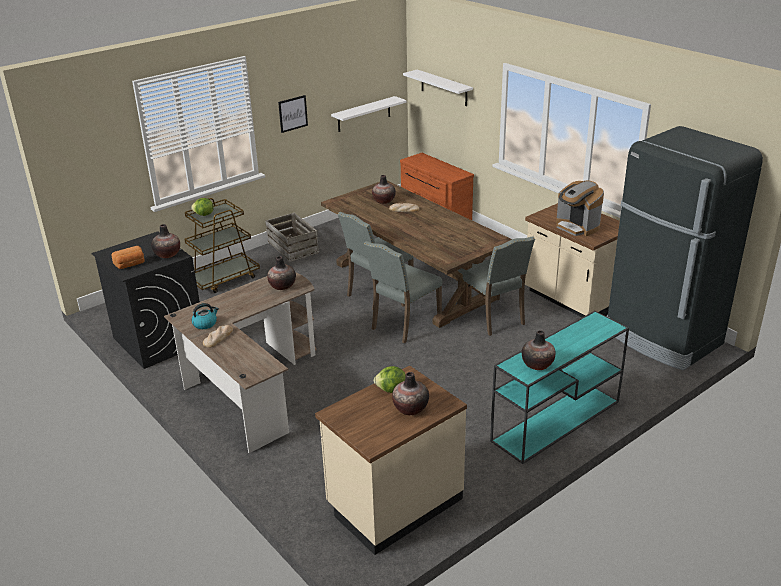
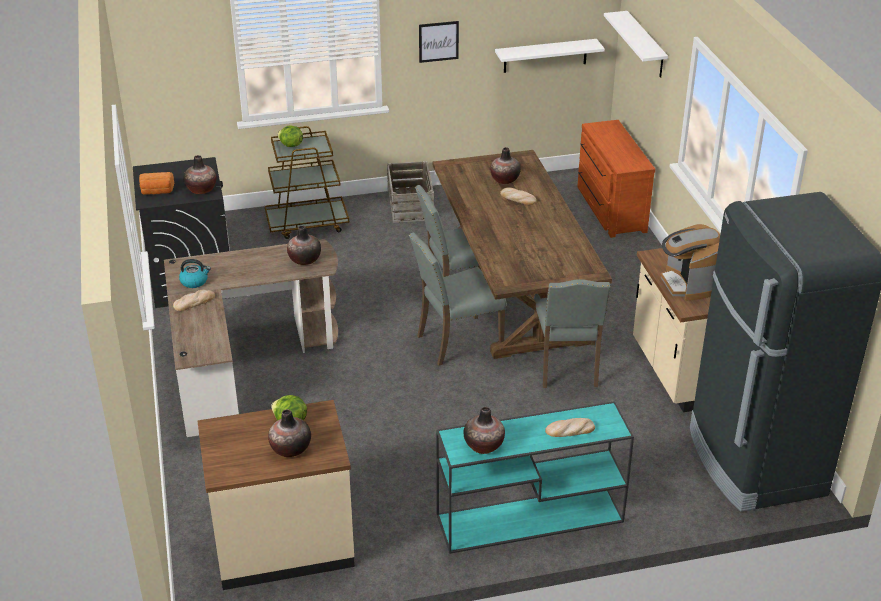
camera: 25 degrees right, 5 degrees up
none -> bread [545,418,595,437]

